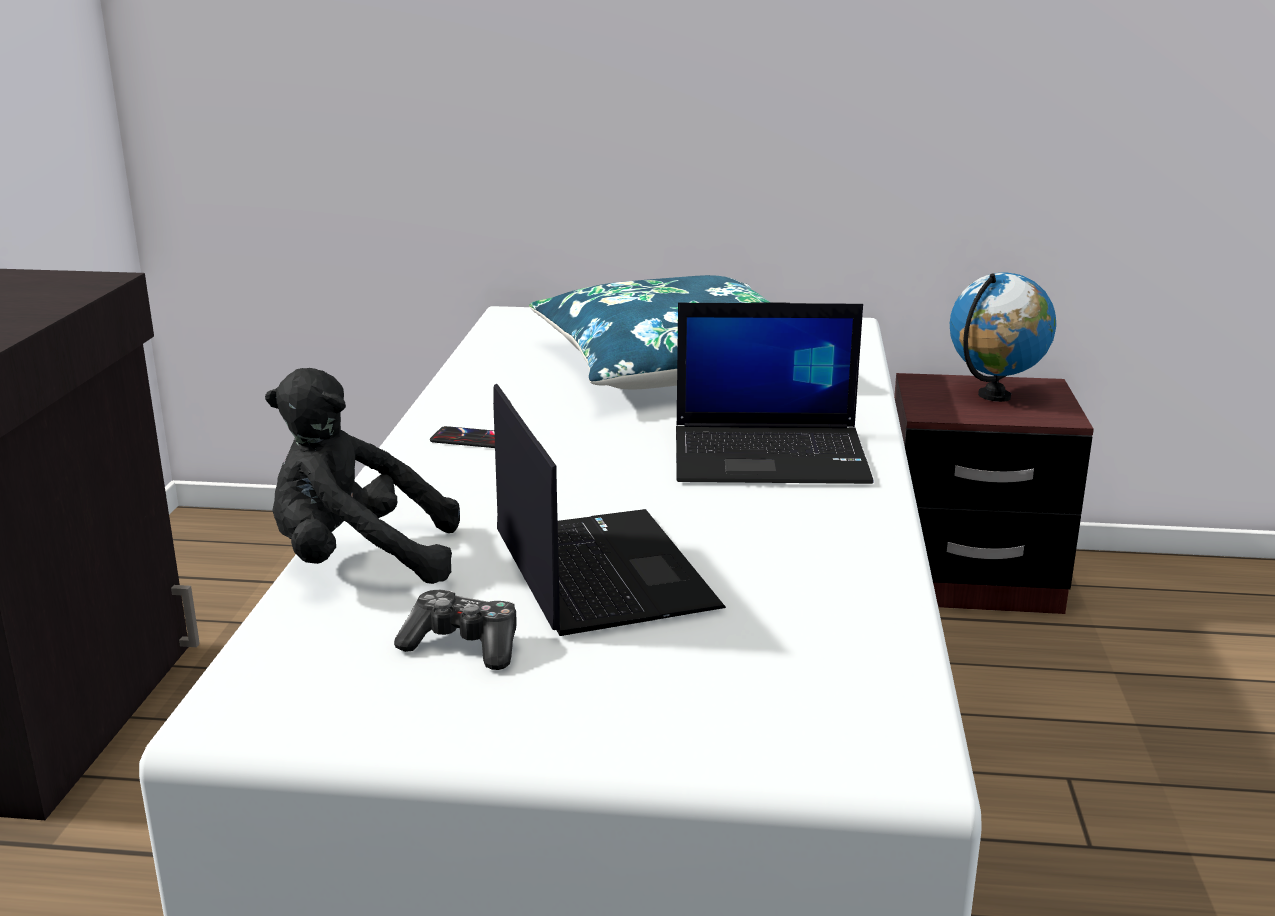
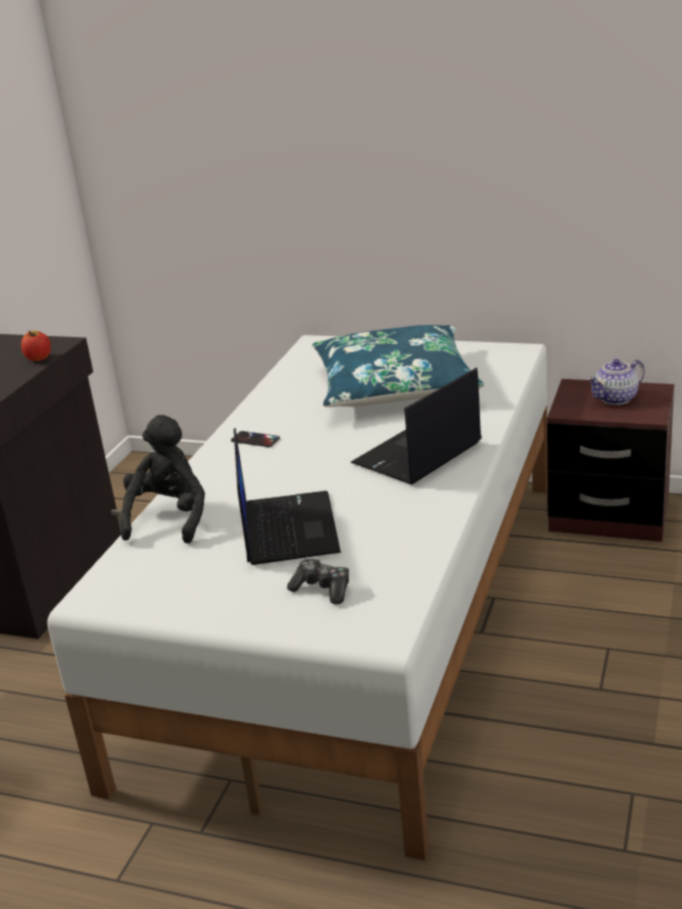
camera: 15 degrees right, 5 degrees up
black plush toy [265,368,460,584] -> black plush toy turned 90 degrees clockwise [121,415,205,544]
game controller [394,590,517,670] -> game controller moved to [287,559,349,604]
laptop [676,302,873,484] -> laptop turned 120 degrees clockwise [350,368,481,485]
globe [950,272,1056,402] -> teapot [587,359,645,405]
none -> apple [21,330,51,361]

